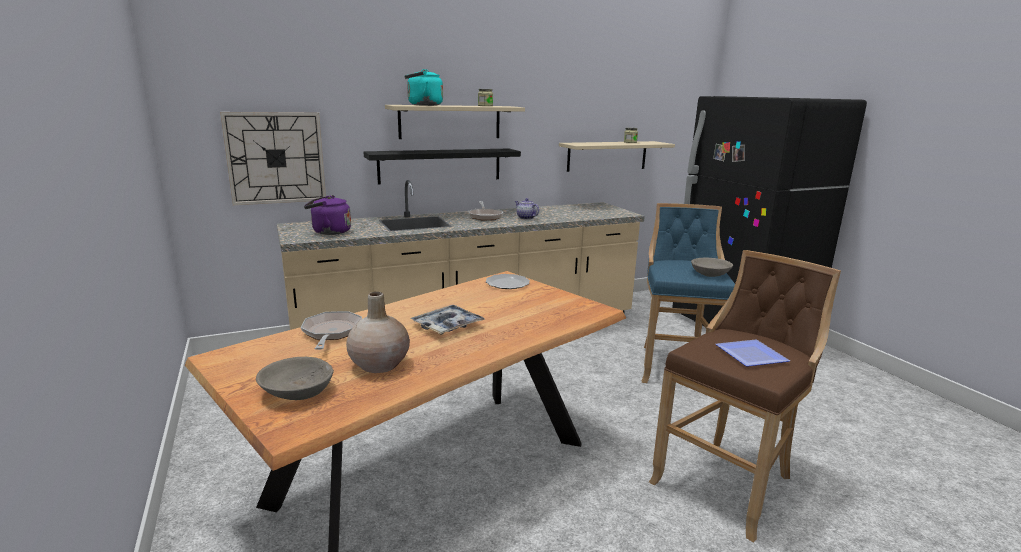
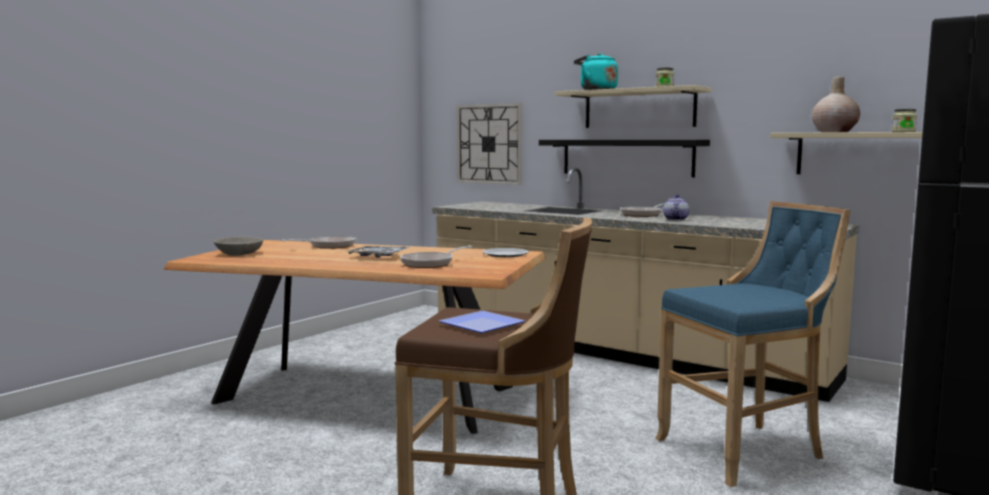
camera: 60 degrees right, 10 degrees down
purple kettle [304,195,351,235] -> none
beige vase [346,292,410,373] -> beige vase moved to [812,76,860,132]
grey bowl [691,258,733,277] -> none
none -> frying pan [400,245,473,268]

